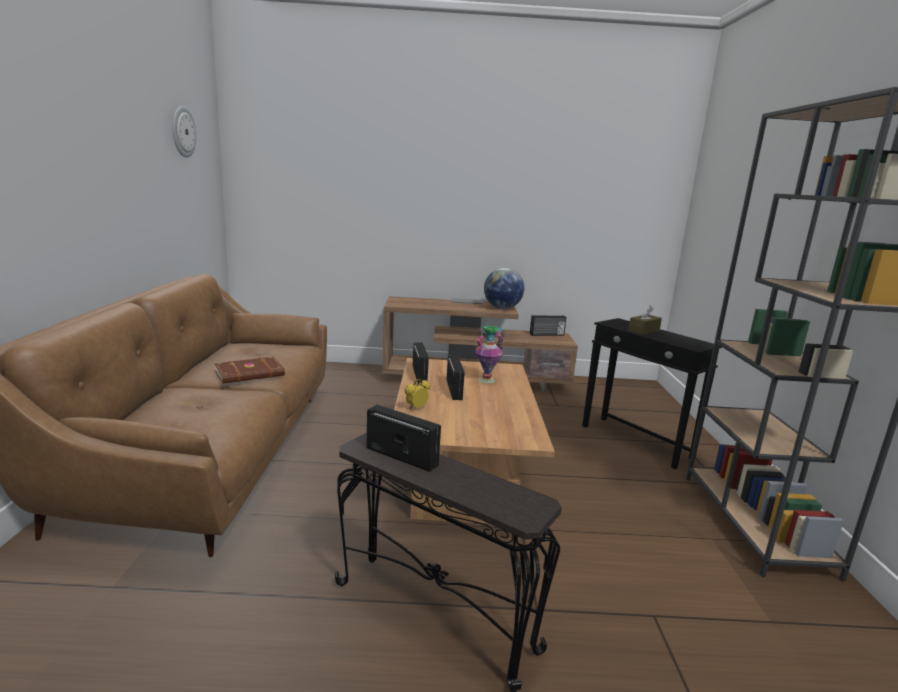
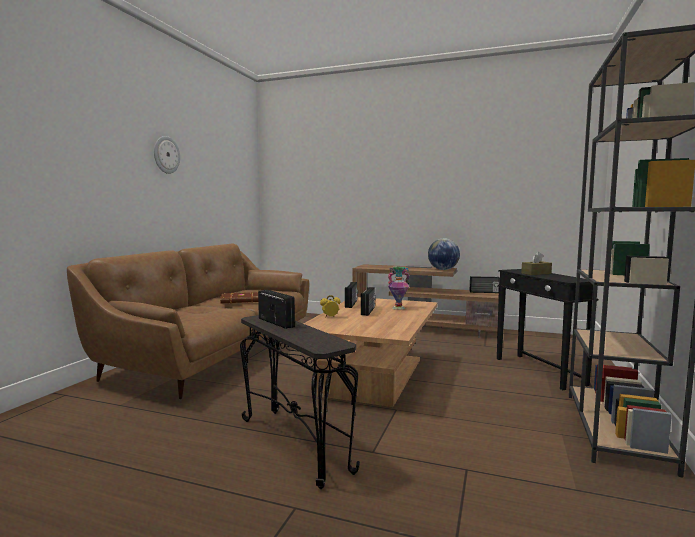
camera: 20 degrees right, 10 degrees down
wall clock [173,106,196,158] -> wall clock moved to [154,136,180,174]

